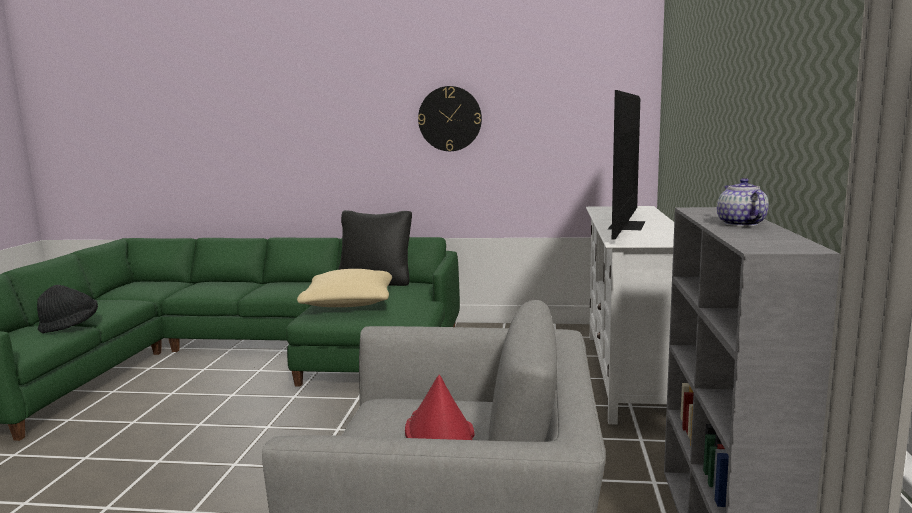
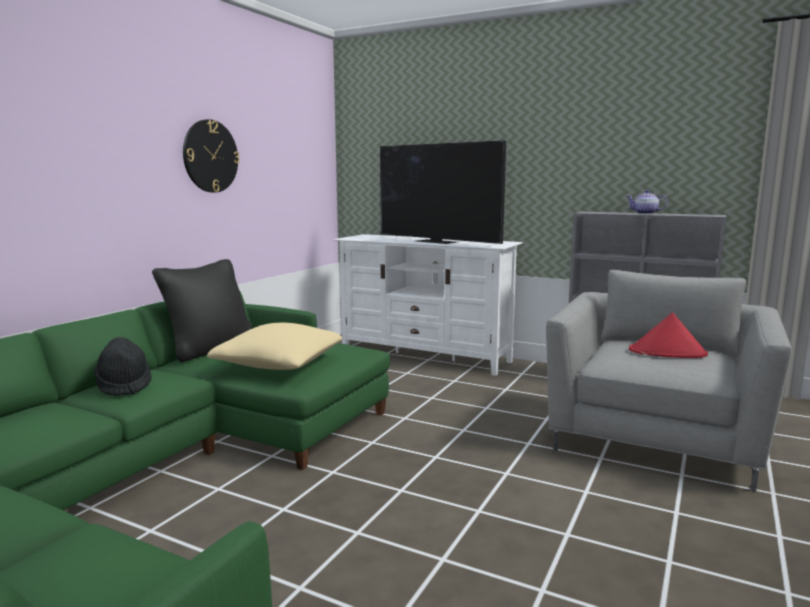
camera: 70 degrees left, 0 degrees up
black hat [37,285,98,333] -> black hat moved to [94,337,152,396]

